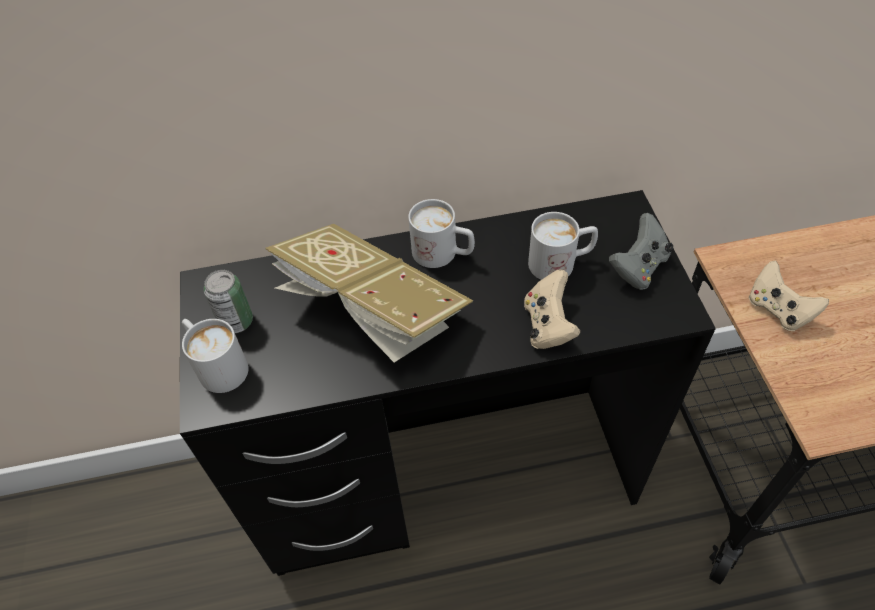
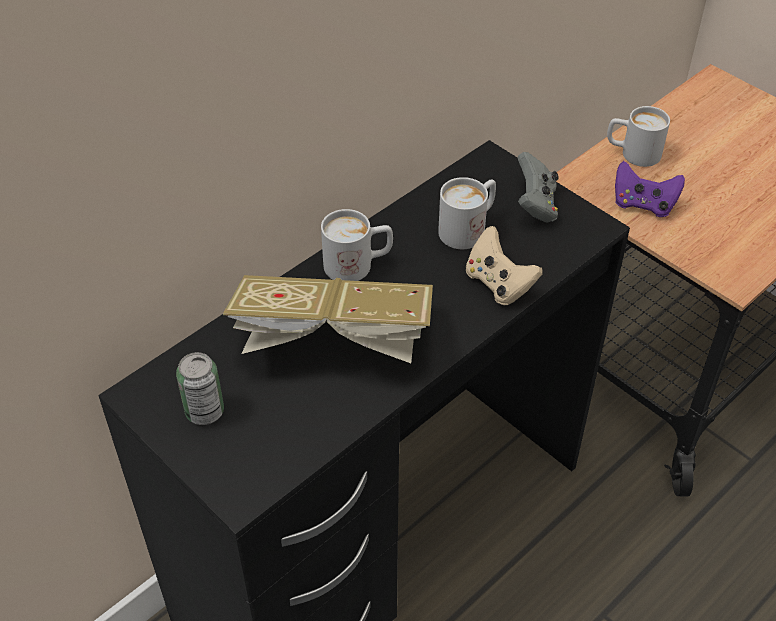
camera: 35 degrees left, 5 degrees down
white mug [182,319,249,393] -> white mug moved to [607,106,670,167]
beige game controller [749,261,829,331] -> purple game controller [615,161,685,217]

